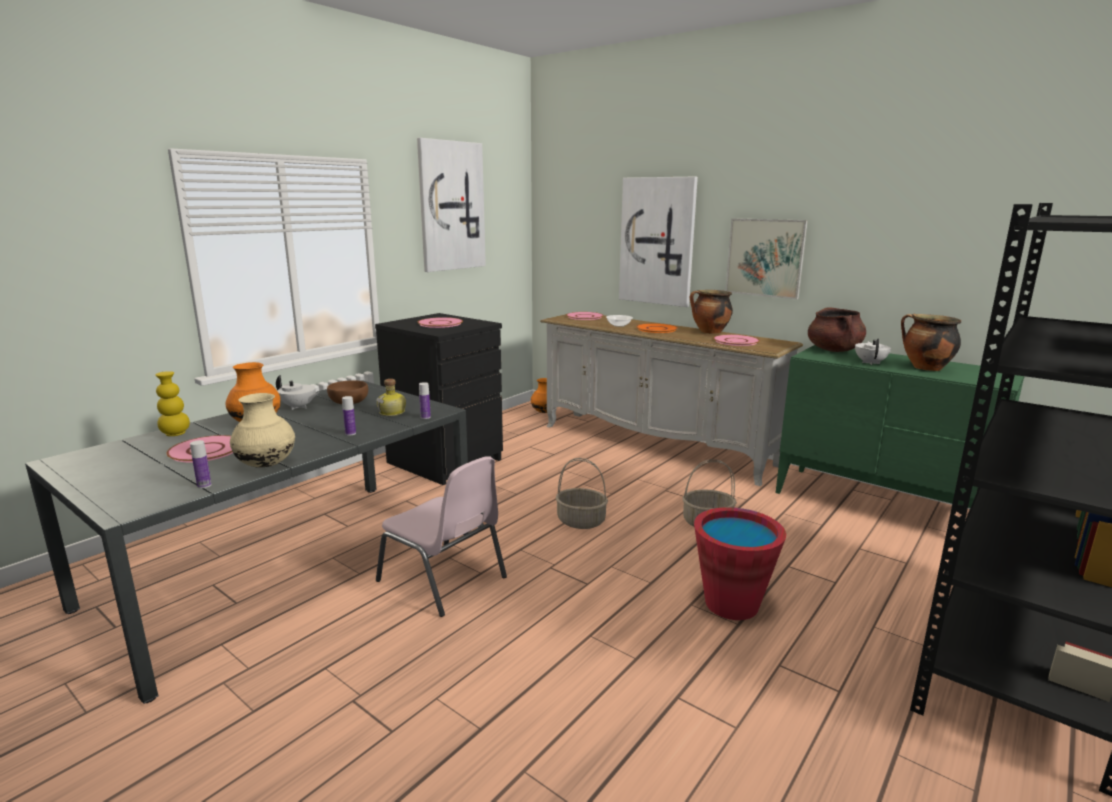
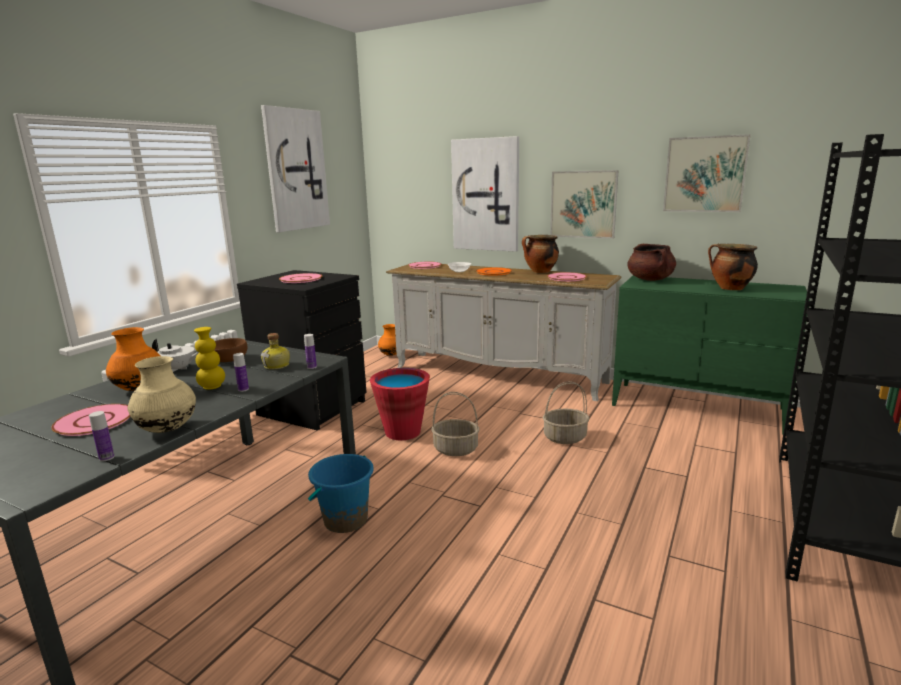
camera: 10 degrees left, 0 degrees up
yellow vase [155,371,190,436] -> yellow vase moved to [194,327,225,390]
pink chair [376,456,507,617] -> blue bucket [308,454,373,533]
red bucket [694,507,786,620] -> red bucket moved to [370,368,430,440]
white teapot [855,338,891,365] -> none
none -> picture [663,134,751,212]

